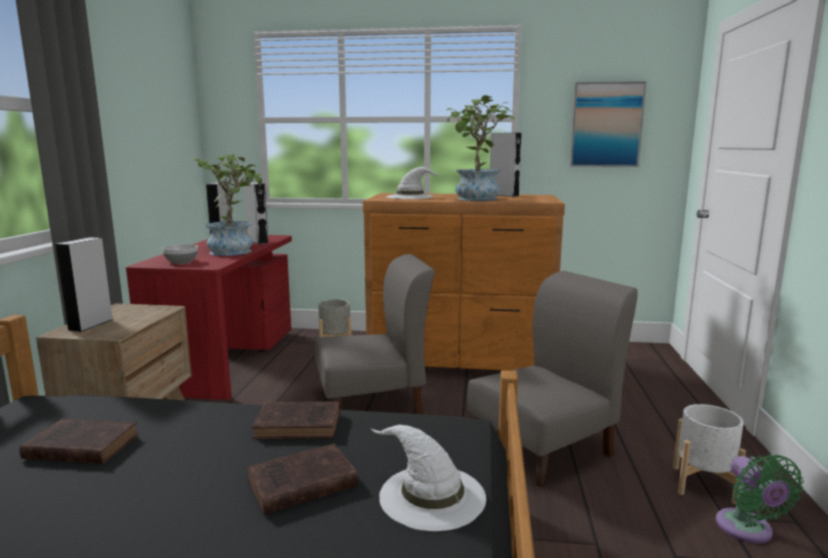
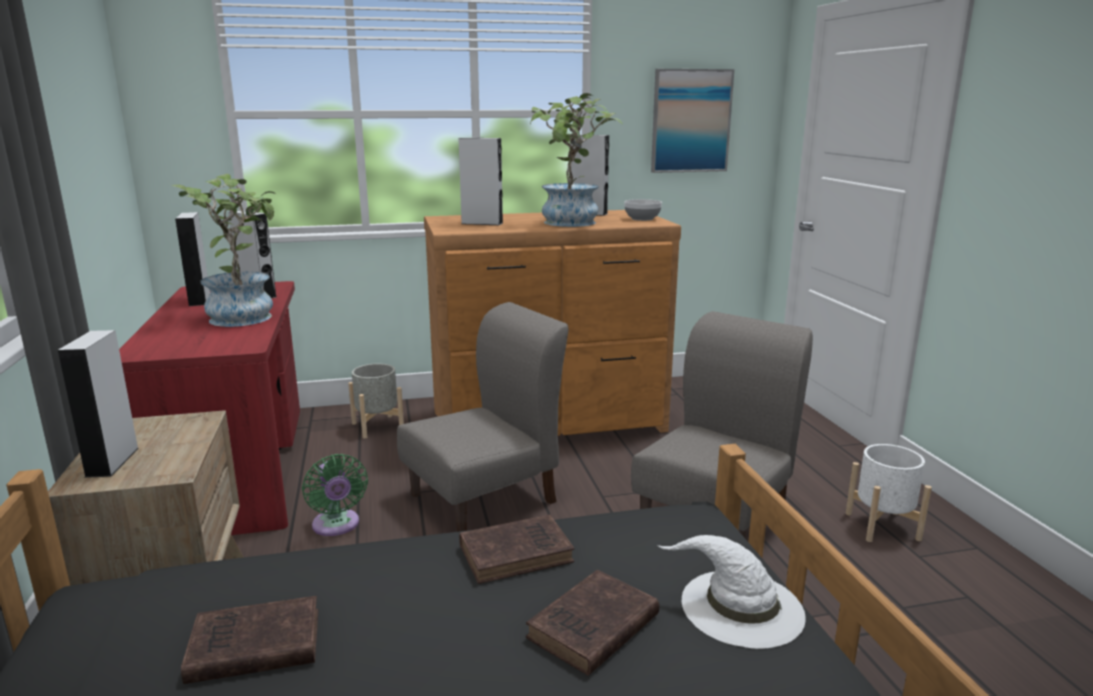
camera: 20 degrees left, 5 degrees up
bowl [162,244,198,264] -> bowl moved to [624,199,662,221]
white hat [386,167,439,199] -> grey speaker [458,138,503,225]
green fan [716,454,804,543] -> green fan moved to [302,454,368,536]

